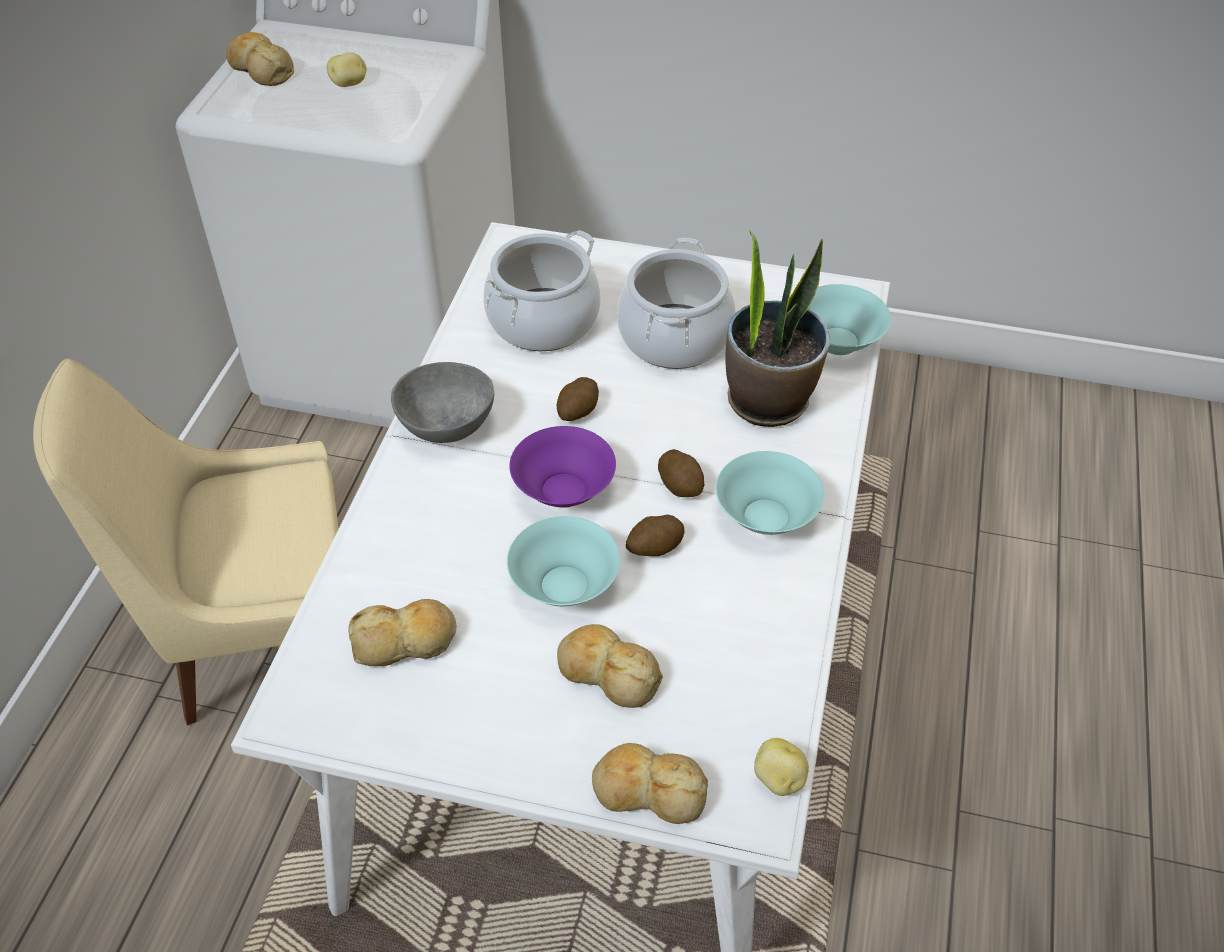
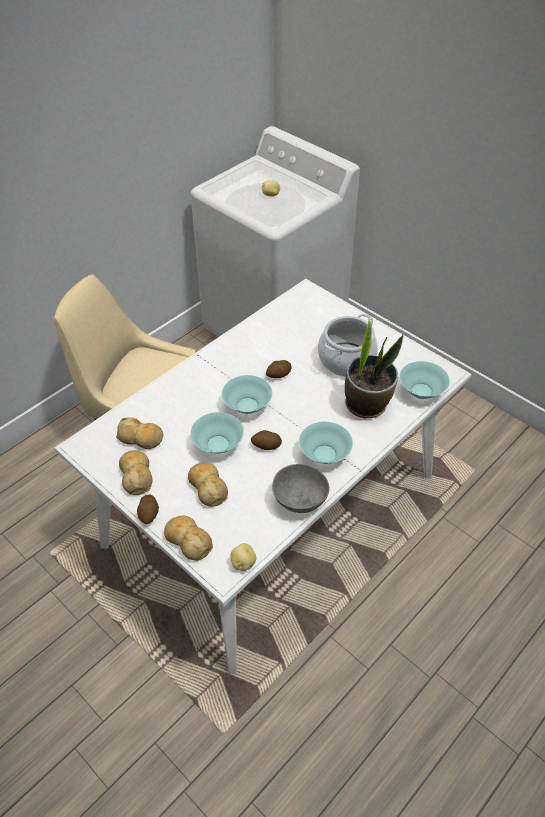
camera: 30 degrees right, 0 degrees up
bread [226,32,294,86] -> bread moved to [119,451,152,495]
grey bowl [391,362,494,443] -> grey bowl moved to [272,464,330,513]
cooking pot [483,230,601,351] -> none
purple bowl [509,426,616,508] -> turquoise bowl [222,375,272,414]
potato [658,449,704,497] -> potato moved to [137,494,159,524]

